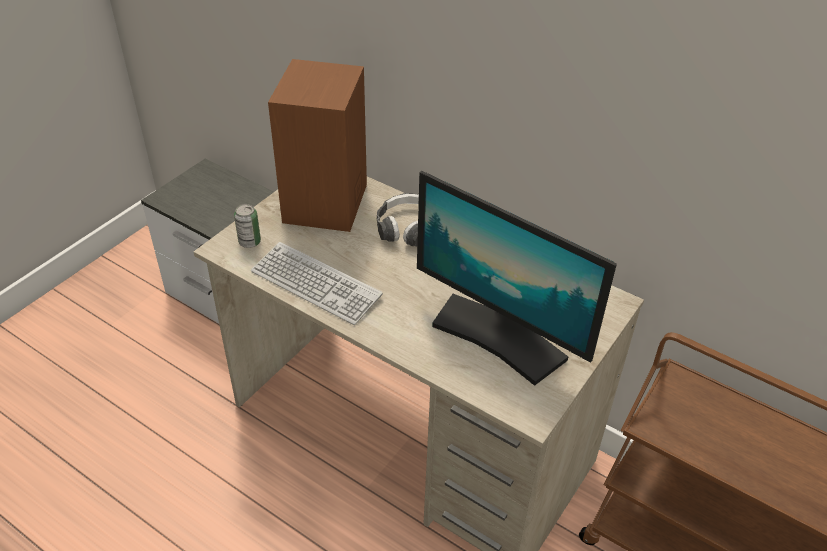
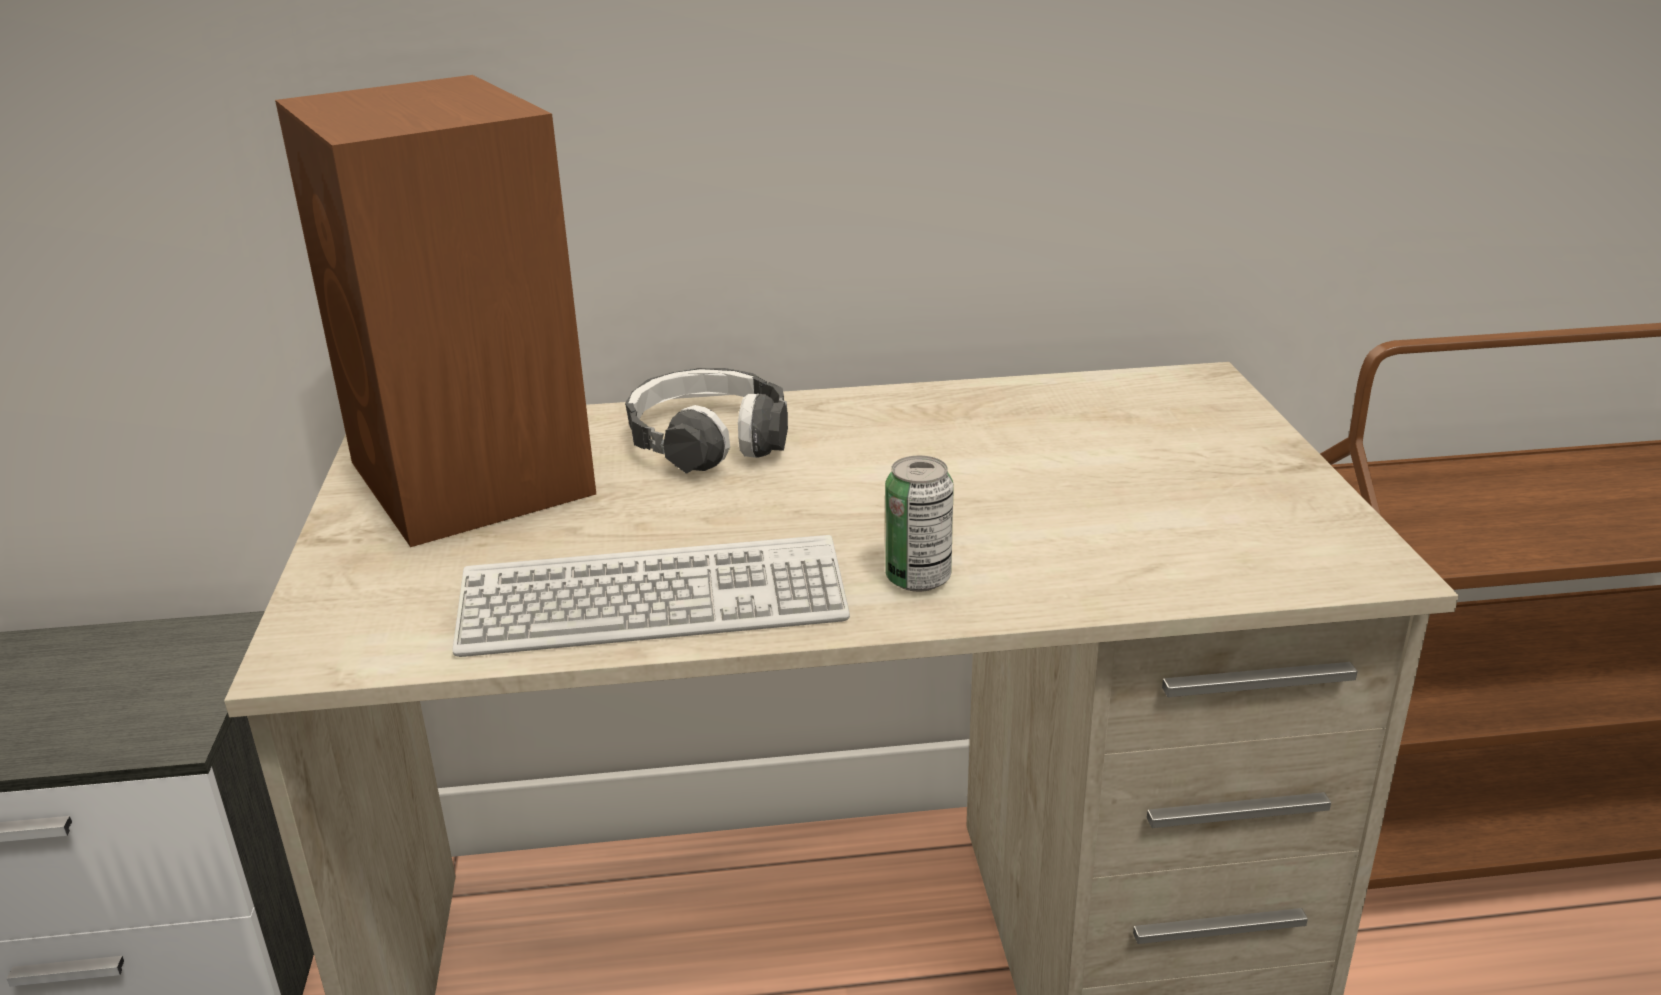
camera: 40 degrees left, 15 degrees down
can [234,204,261,248] -> can moved to [885,456,954,592]
monitor [417,171,617,386] -> none

